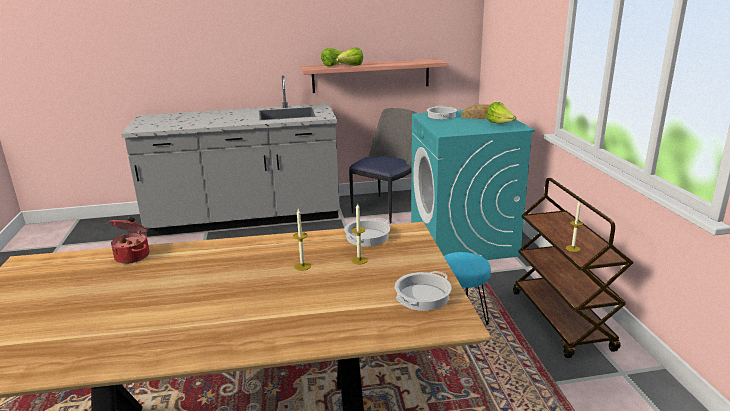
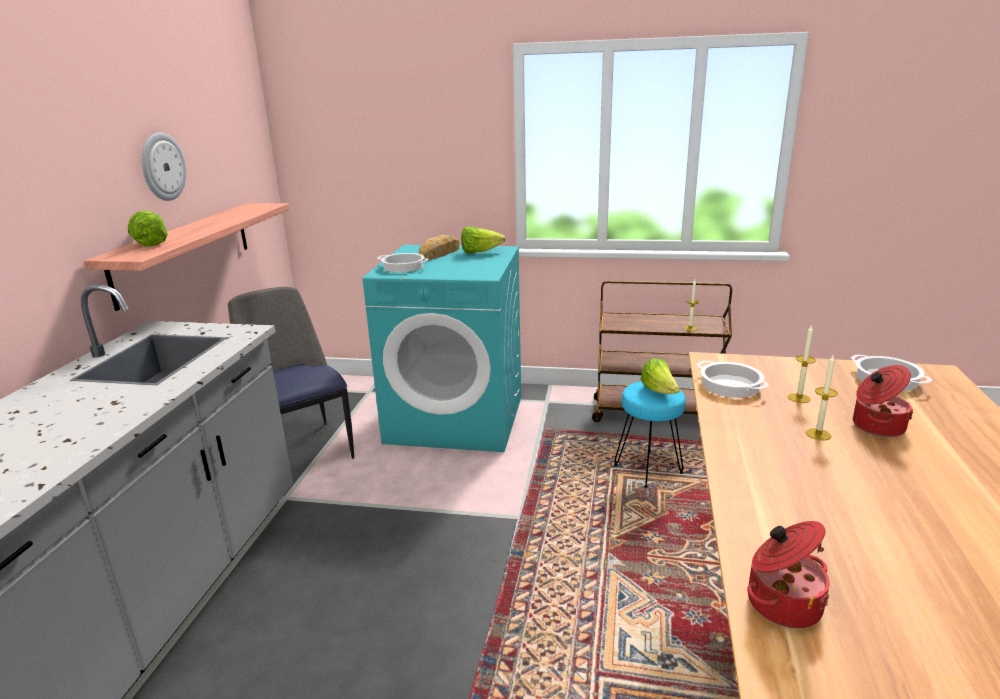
camera: 70 degrees left, 0 degrees up
lettuce [336,47,363,66] -> lettuce moved to [640,358,680,394]
none -> wall clock [142,133,186,201]
none -> cooking pot [853,365,913,437]

